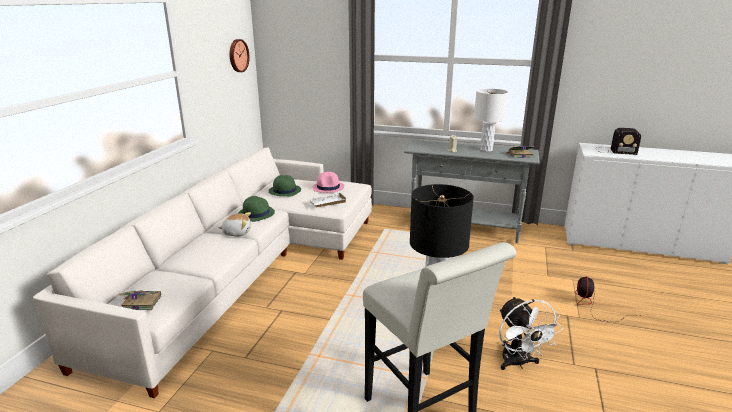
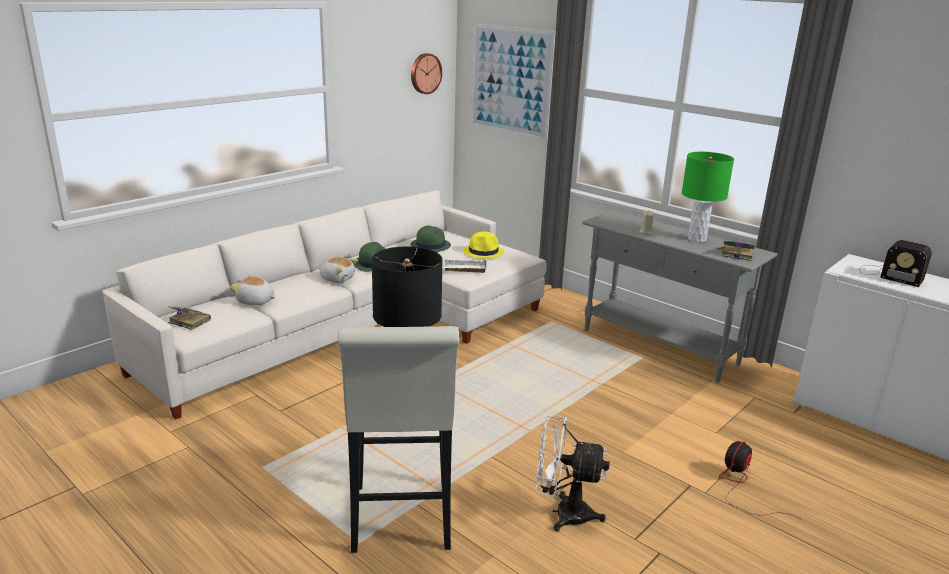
camera: 25 degrees right, 0 degrees up
pink hat [312,172,344,193] -> yellow hat [463,231,504,259]
white table lamp [474,89,508,152] -> green table lamp [682,152,734,242]
white fan [499,296,563,370] -> white fan turned 90 degrees clockwise [536,416,610,531]
none -> plush toy [230,274,275,305]
none -> picture [470,24,556,142]

